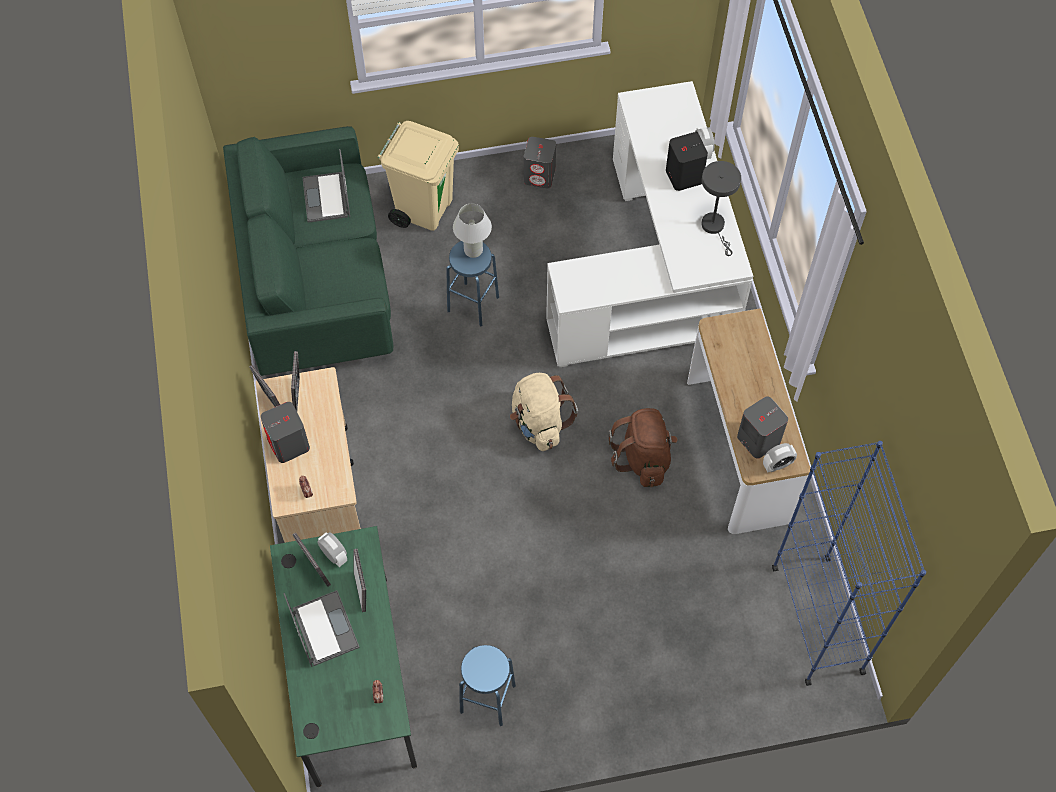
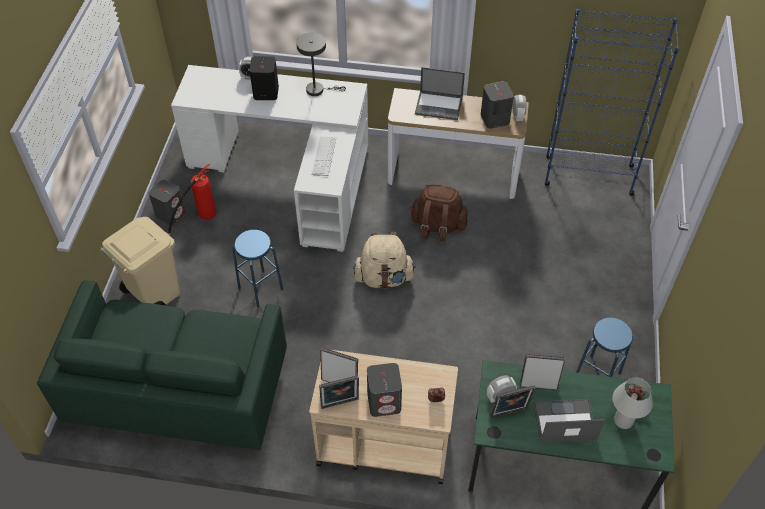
camera: 70 degrees left, 10 degrees down
laptop [302,149,350,223] -> laptop moved to [415,67,465,120]
white table lamp [453,204,492,258] -> white table lamp moved to [613,378,653,429]
none -> fire extinguisher [168,164,216,235]
none -> keyboard [311,137,336,176]

